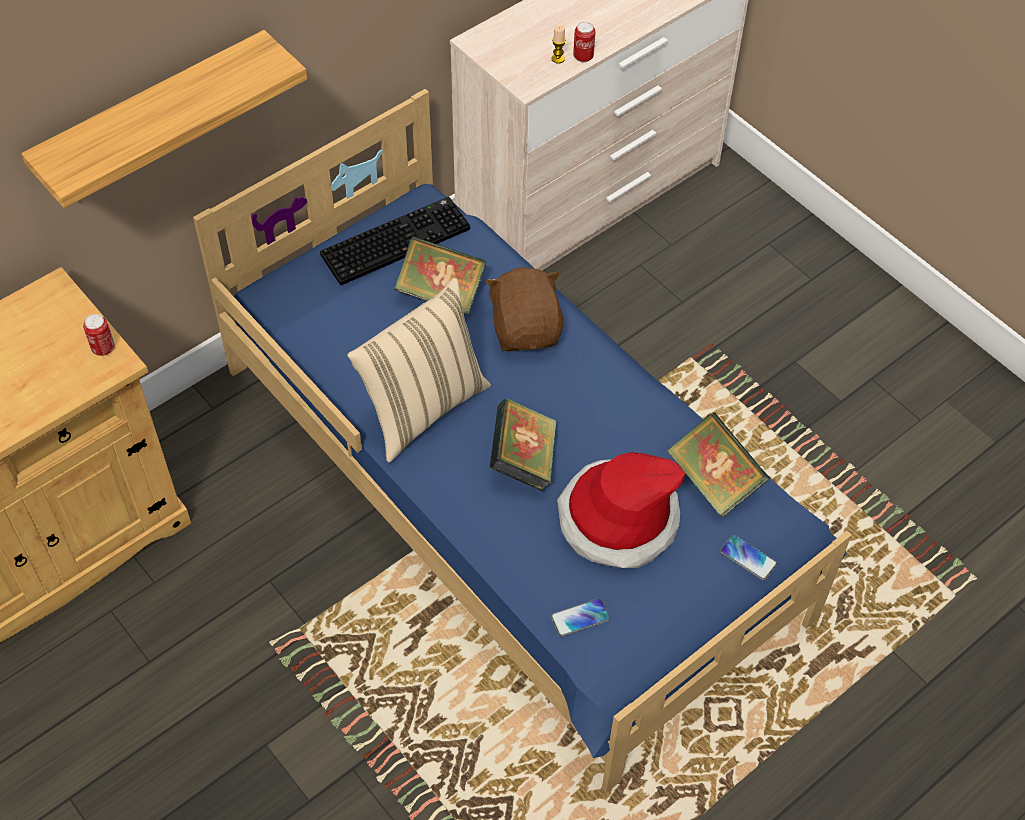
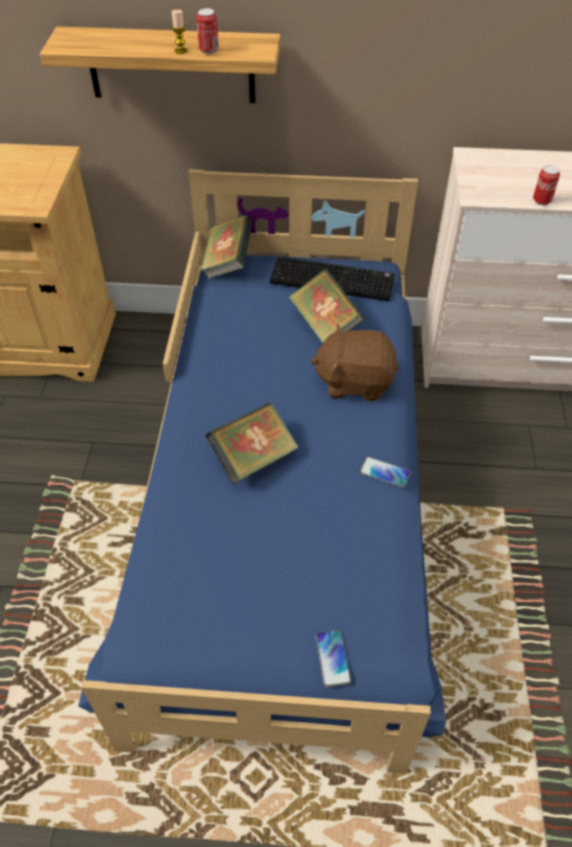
camera: 45 degrees right, 5 degrees down
can [83,314,115,356] -> can moved to [196,8,219,54]
beige pillow [347,278,491,462] -> none
brown plush toy [485,267,564,352] -> brown plush toy turned 120 degrees counterclockwise [310,323,398,401]
candle [551,25,566,64] -> candle moved to [172,10,187,54]
phone [551,598,610,637] -> phone moved to [360,457,411,488]
hat [557,452,685,568] -> none
book [667,412,770,517] -> book moved to [201,214,253,279]

